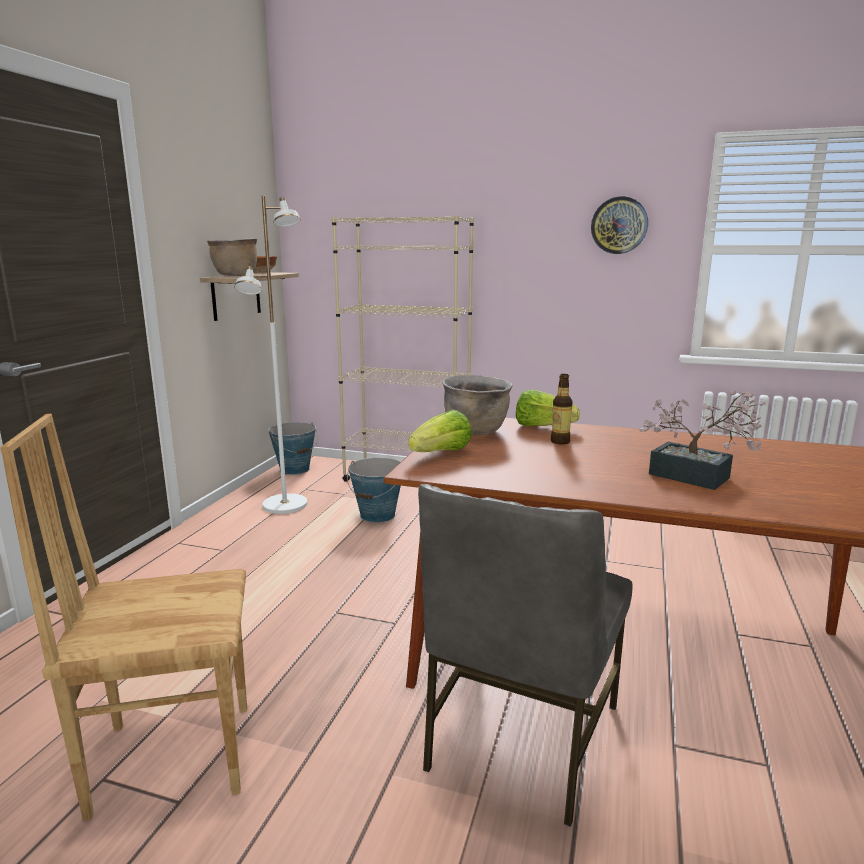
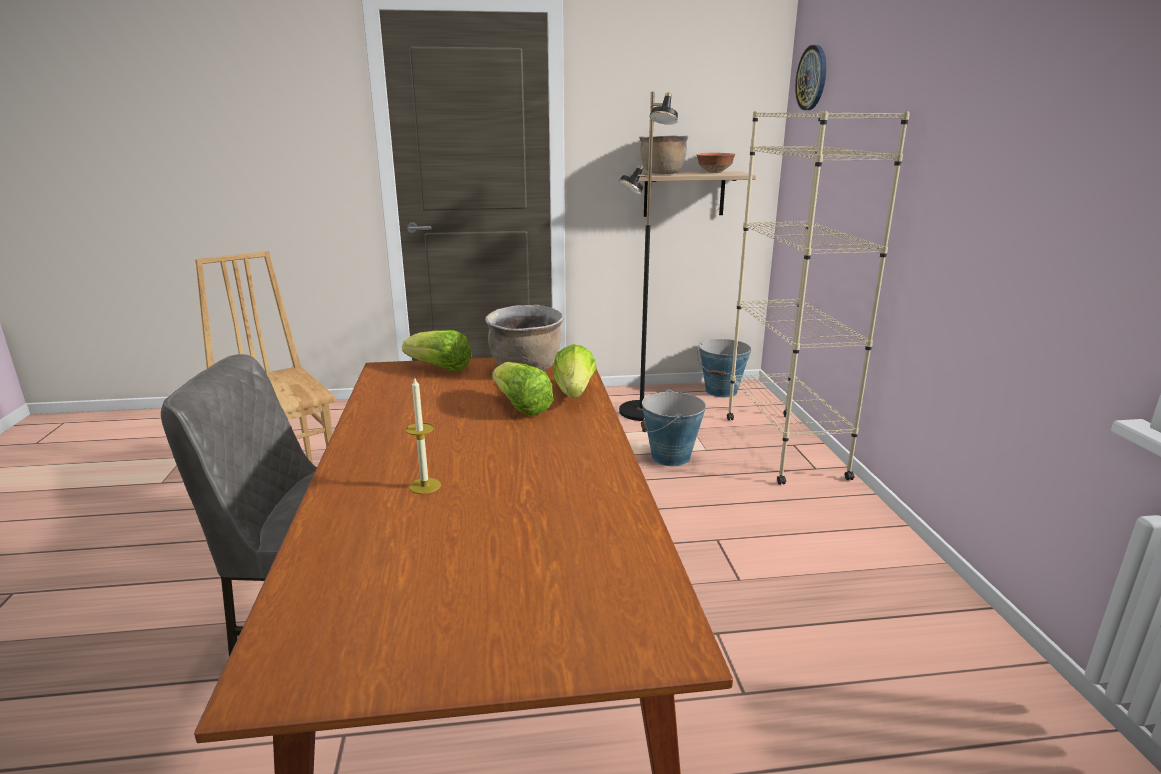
camera: 65 degrees right, 5 degrees up
white floor lamp [234,196,307,514] -> black floor lamp [618,92,678,421]
bottle [551,374,572,444] -> lettuce [492,362,554,416]
wall clock [591,196,648,254] -> wall clock moved to [795,45,826,110]
potted plant [639,390,766,490] -> candle [406,378,441,494]

